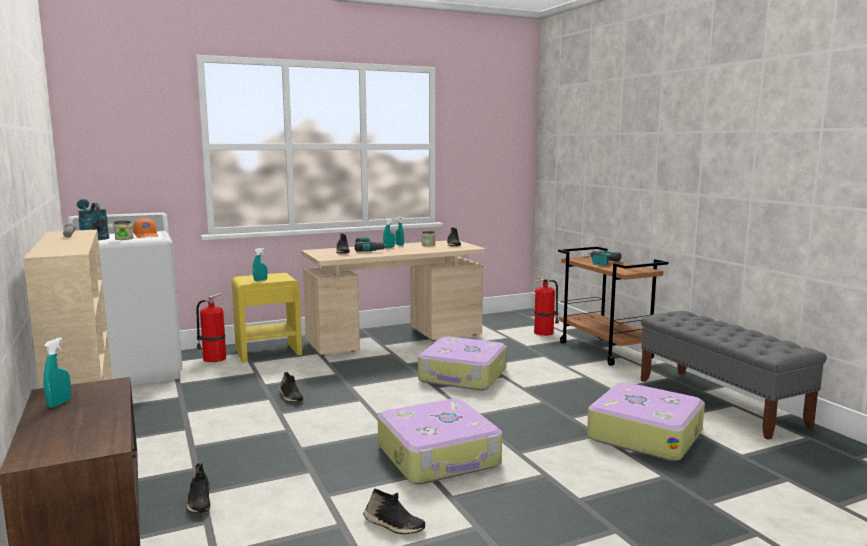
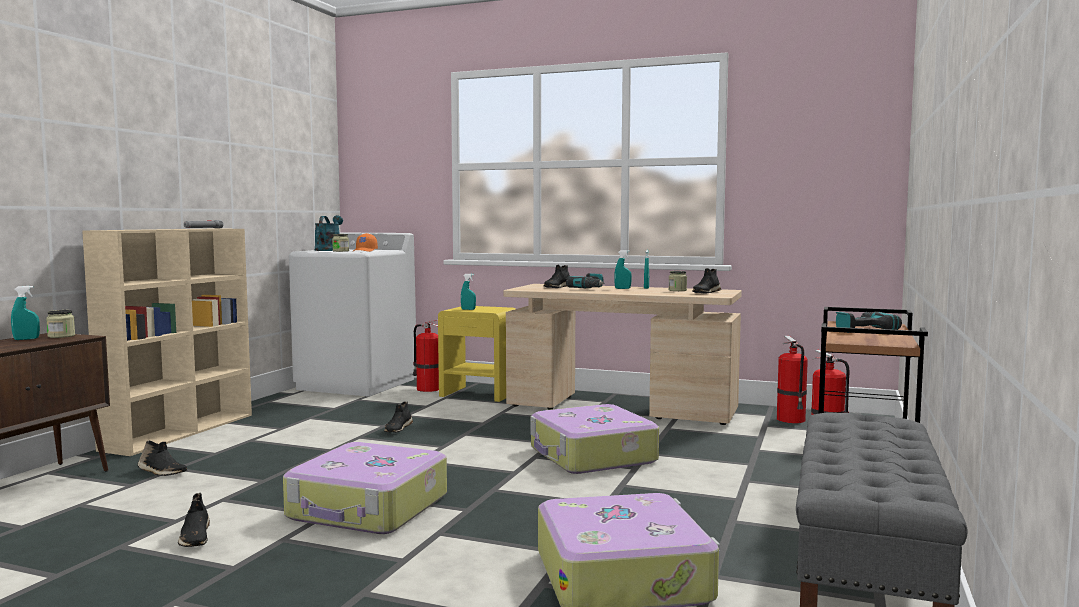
camera: 45 degrees right, 5 degrees down
black shoe [186,462,210,513] -> black shoe turned 90 degrees counterclockwise [138,440,187,476]
none -> jar [46,310,75,338]
none -> fire extinguisher [777,336,808,423]

